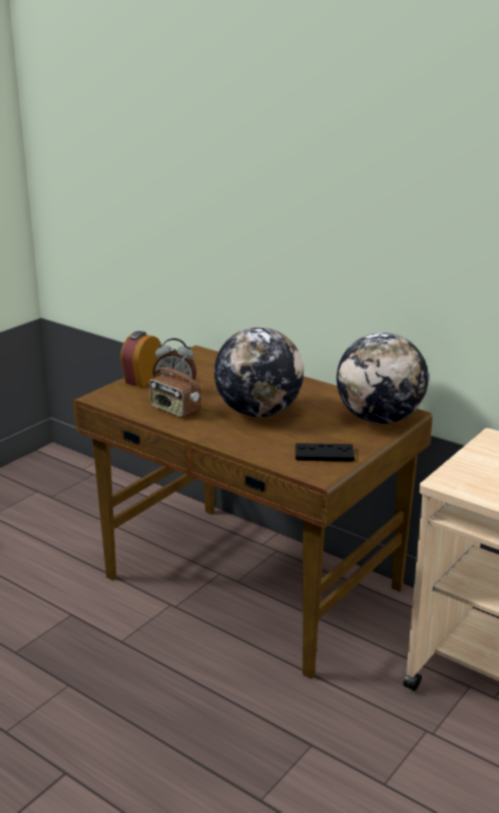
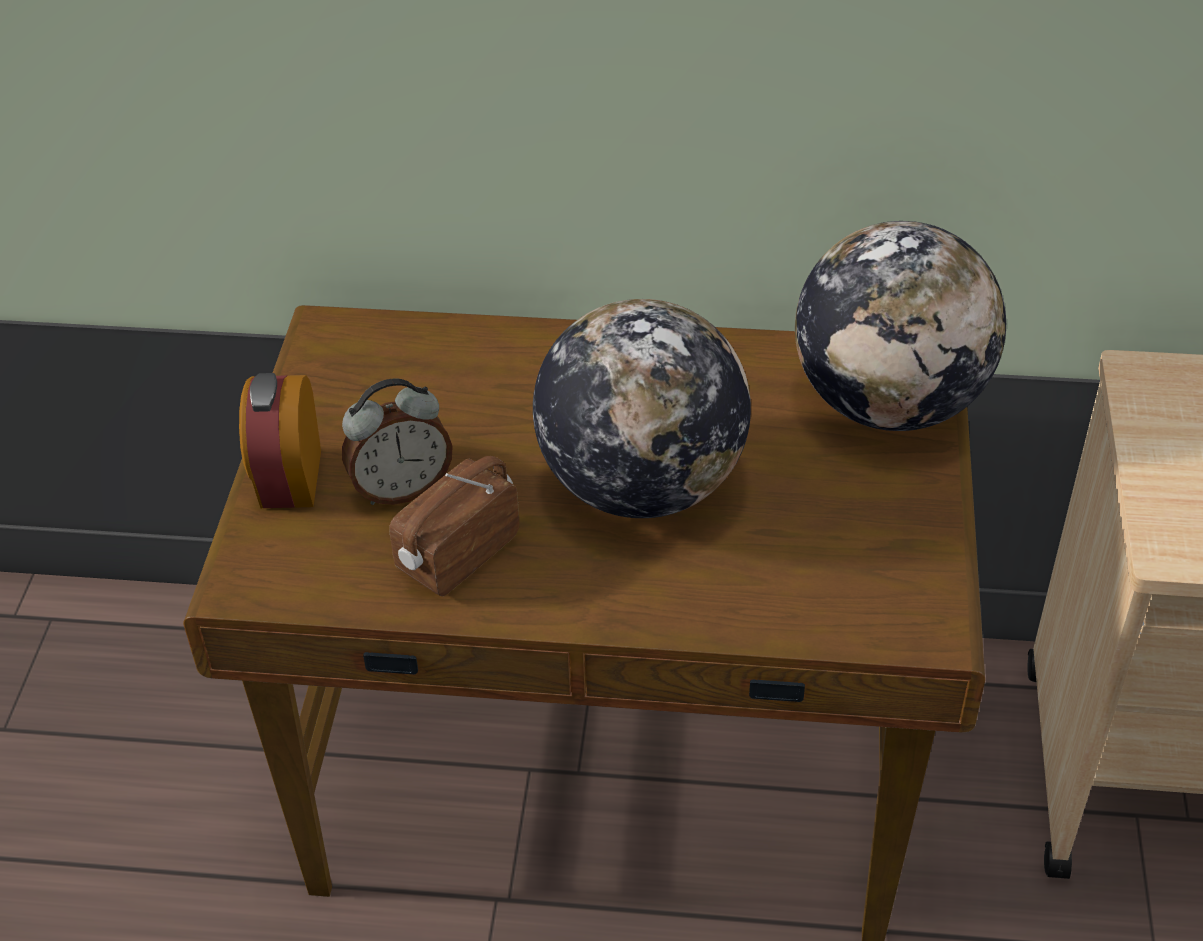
camera: 30 degrees left, 20 degrees up
radio [150,355,201,417] -> radio turned 120 degrees clockwise [389,456,519,596]
black game controller [295,443,355,462] -> none

